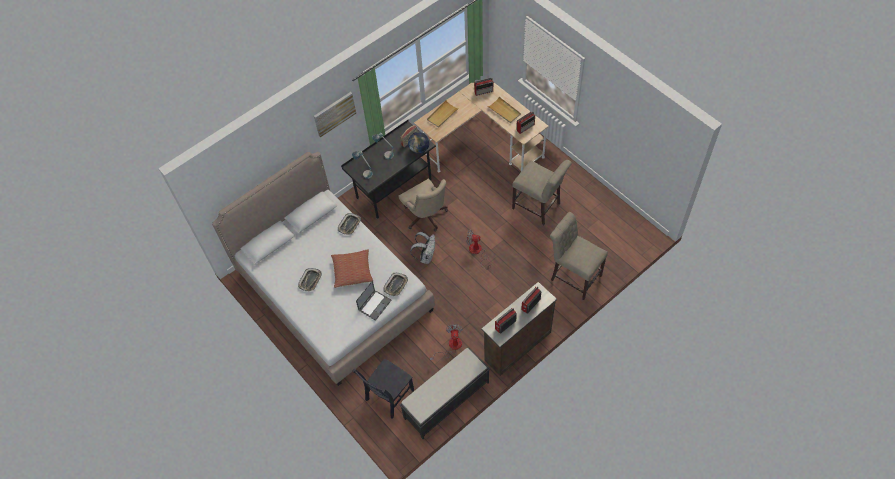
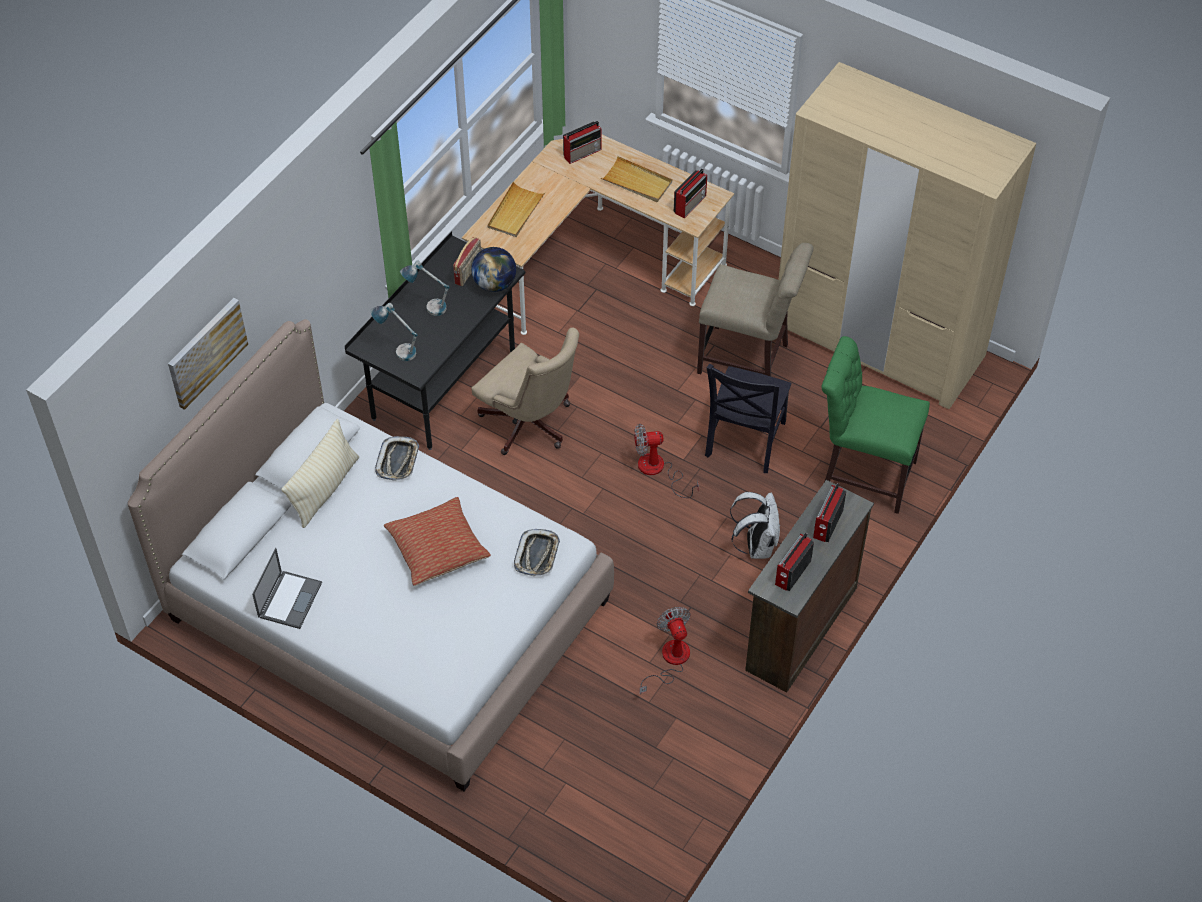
camera: 20 degrees left, 5 degrees down
tray [298,268,322,291] -> none
picture [314,92,356,137] -> picture moved to [168,298,248,410]
black chair [352,358,414,419] -> black chair moved to [705,364,791,473]
laptop [356,281,392,321] -> laptop moved to [252,548,322,629]
black bench [400,348,490,439] -> none
white backpack [410,232,435,264] -> white backpack moved to [730,492,780,559]
beige chair [550,212,608,300] -> green chair [821,336,930,514]
none -> beige pillow [281,419,359,528]
none -> beige wardrobe [778,62,1036,409]

